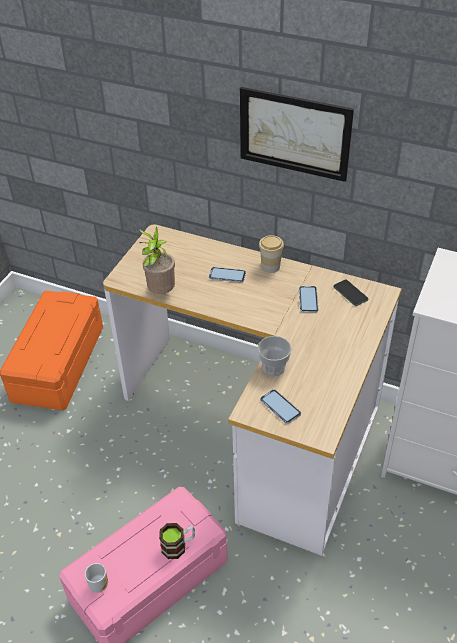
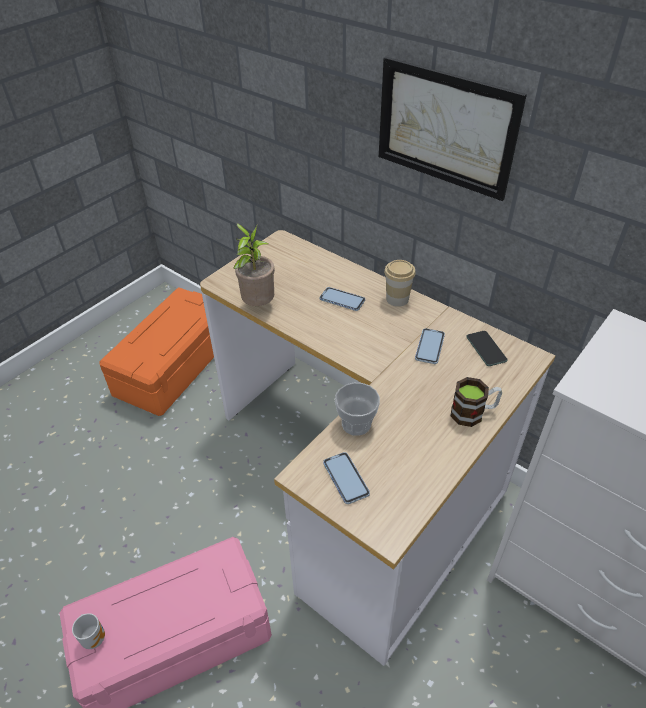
camera: 15 degrees right, 0 degrees up
mug [159,523,195,559] -> mug moved to [450,377,502,427]

